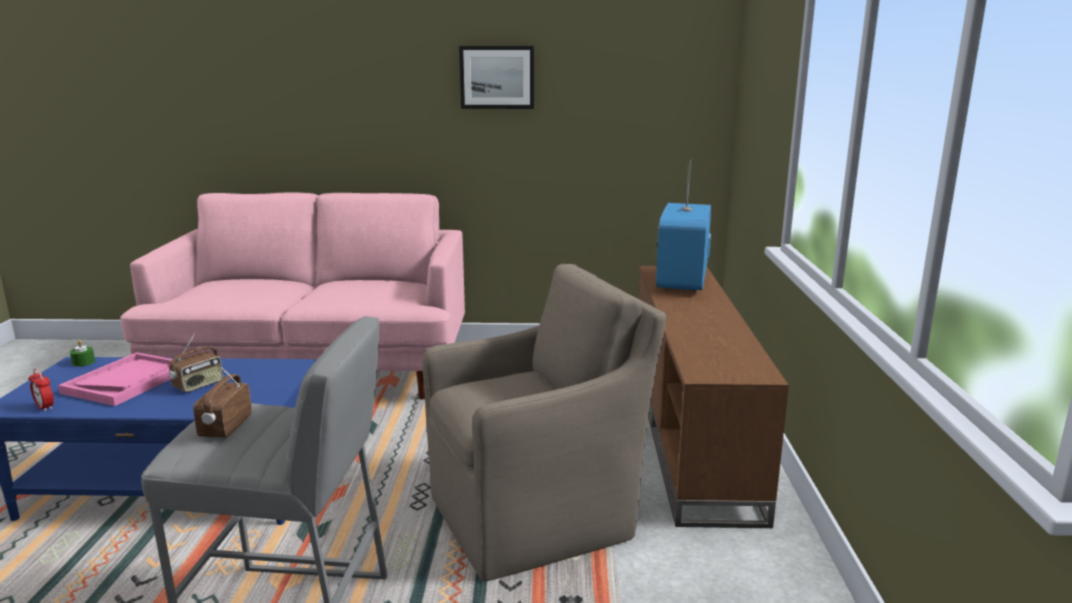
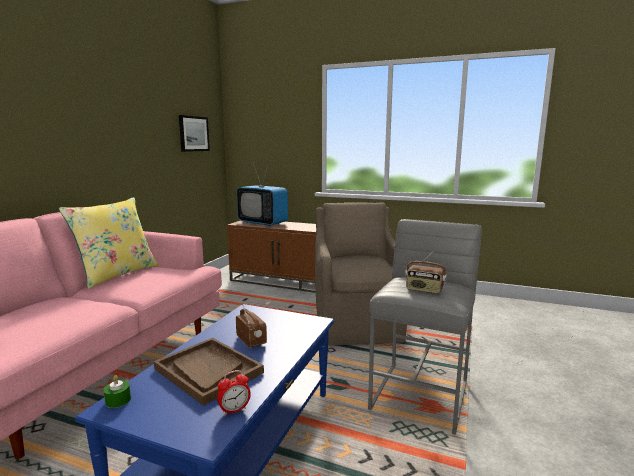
camera: 70 degrees left, 5 degrees down
pink tray [58,352,172,406] -> brown tray [154,338,264,406]
picture [459,46,534,109] -> picture moved to [179,115,210,152]
none -> yellow pillow [59,197,158,289]

